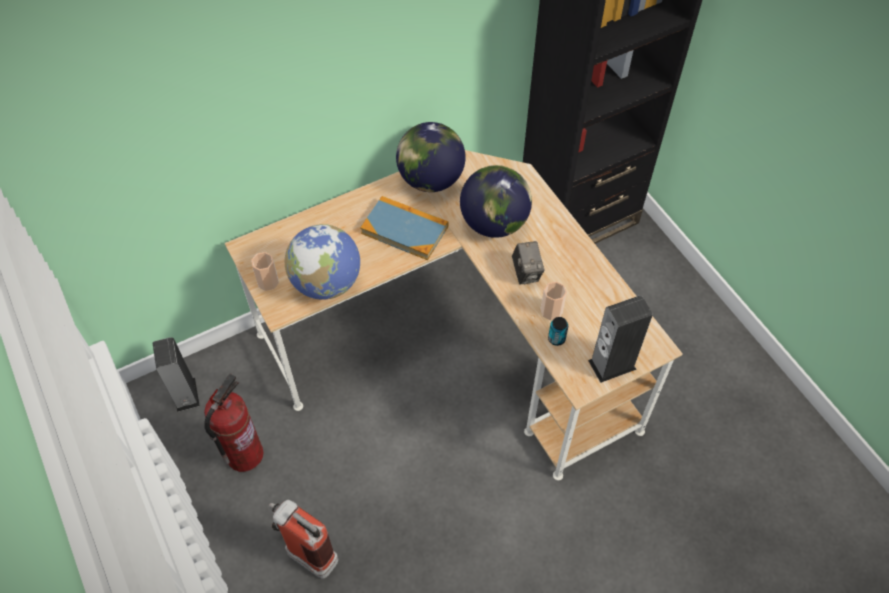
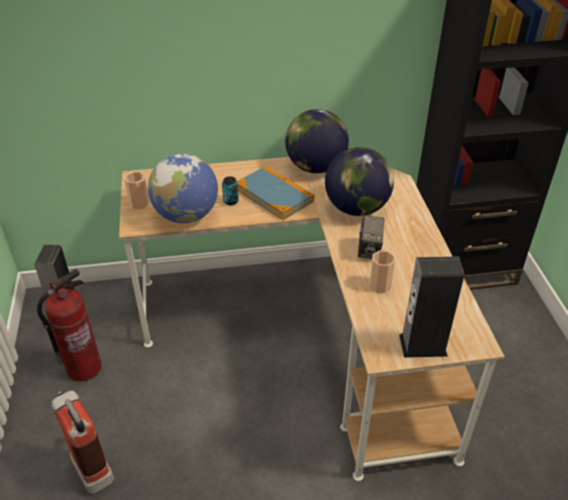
camera: 20 degrees right, 15 degrees down
can [548,317,568,346] -> can moved to [222,176,239,205]

